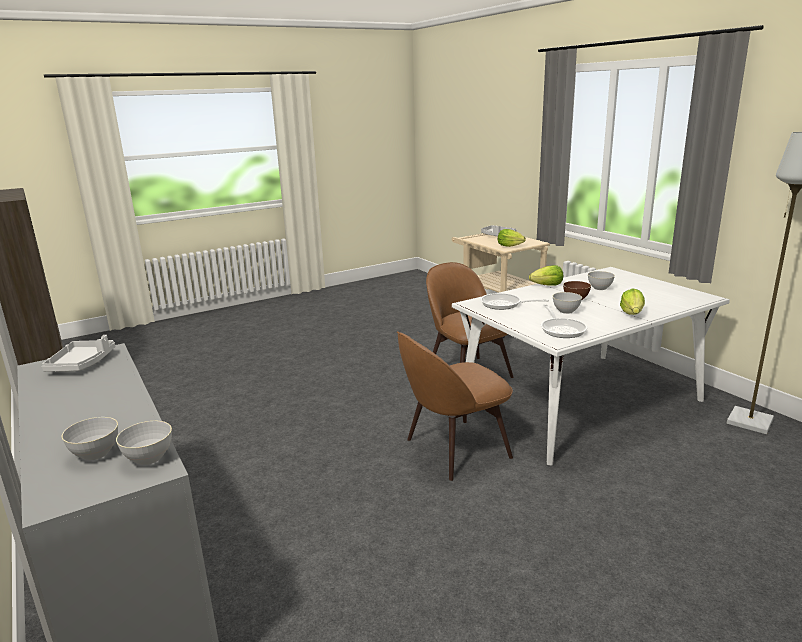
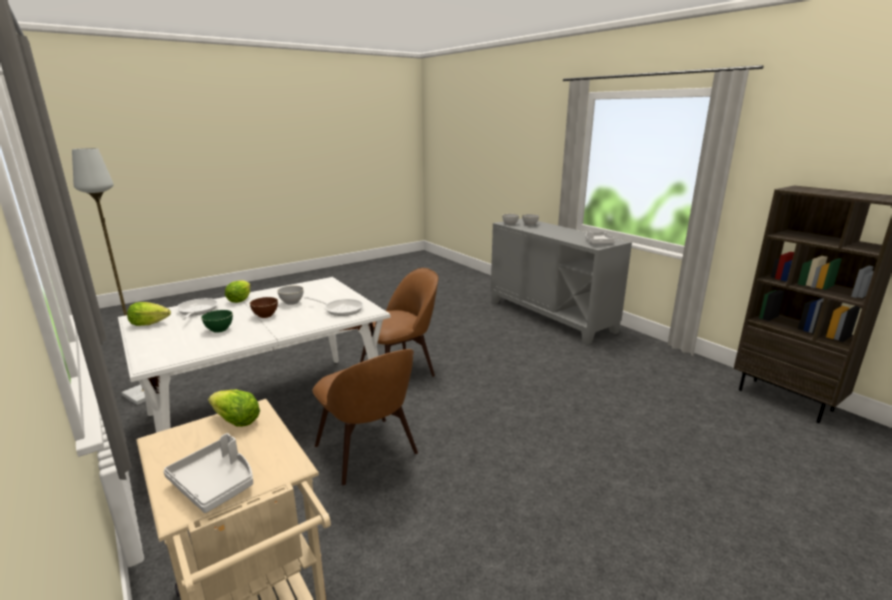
camera: 175 degrees right, 0 degrees up
lettuce [529,265,563,286] -> lettuce moved to [127,302,171,326]
frying pan [541,304,587,338] -> frying pan moved to [176,298,218,320]
grey bowl [588,271,615,290] -> green bowl [201,310,233,333]

